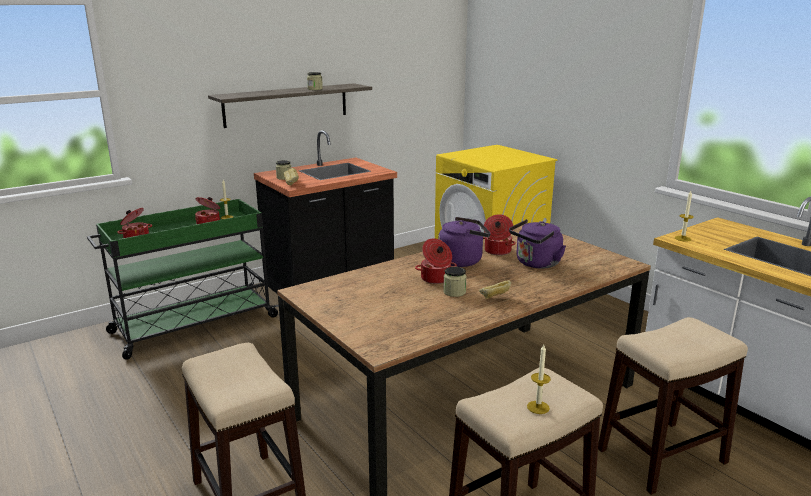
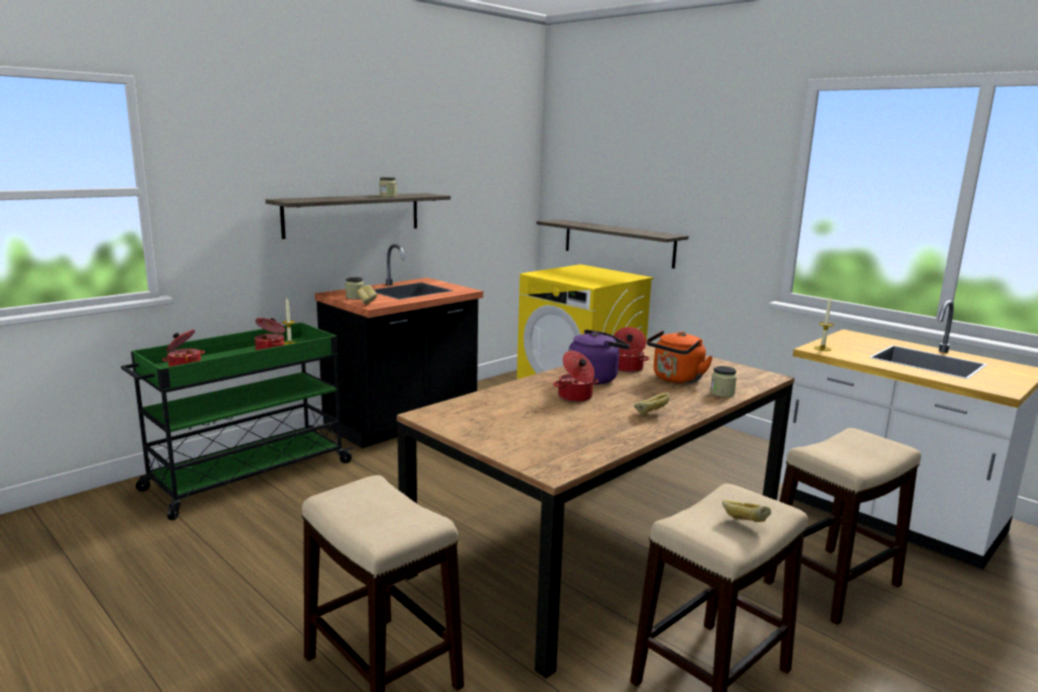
camera: 10 degrees left, 5 degrees down
jar [443,267,467,297] -> jar moved to [710,366,737,397]
purple kettle [509,219,566,269] -> orange kettle [647,330,713,384]
candle [527,345,551,414] -> bread [722,500,771,522]
none -> shelf [537,219,689,269]

